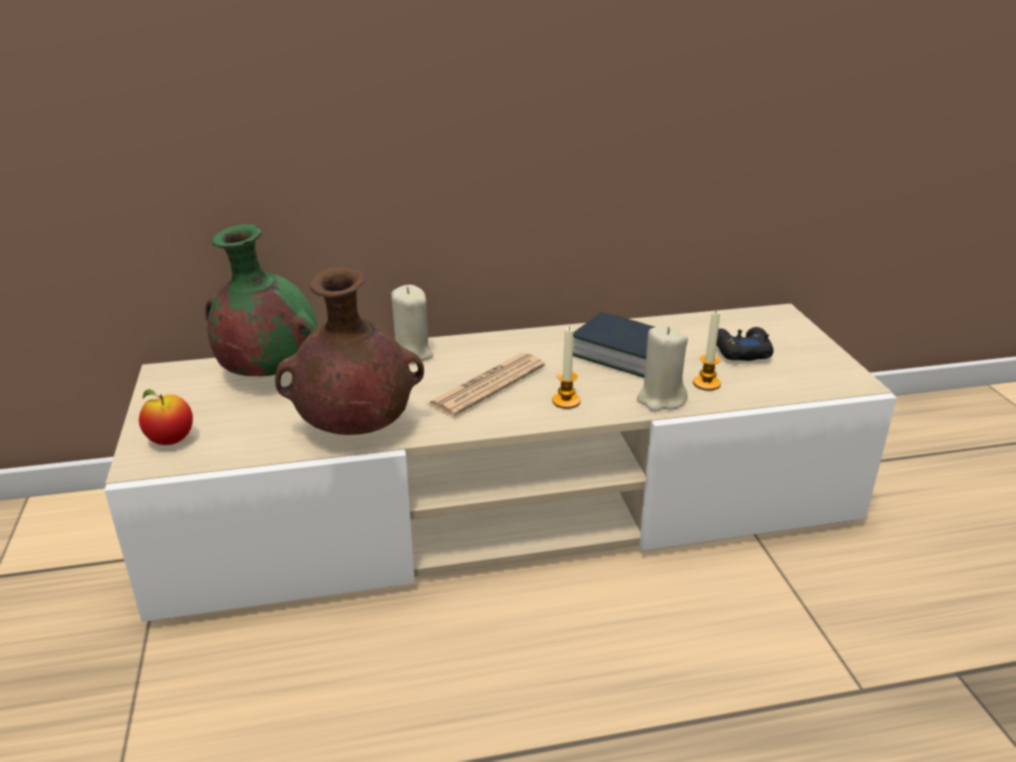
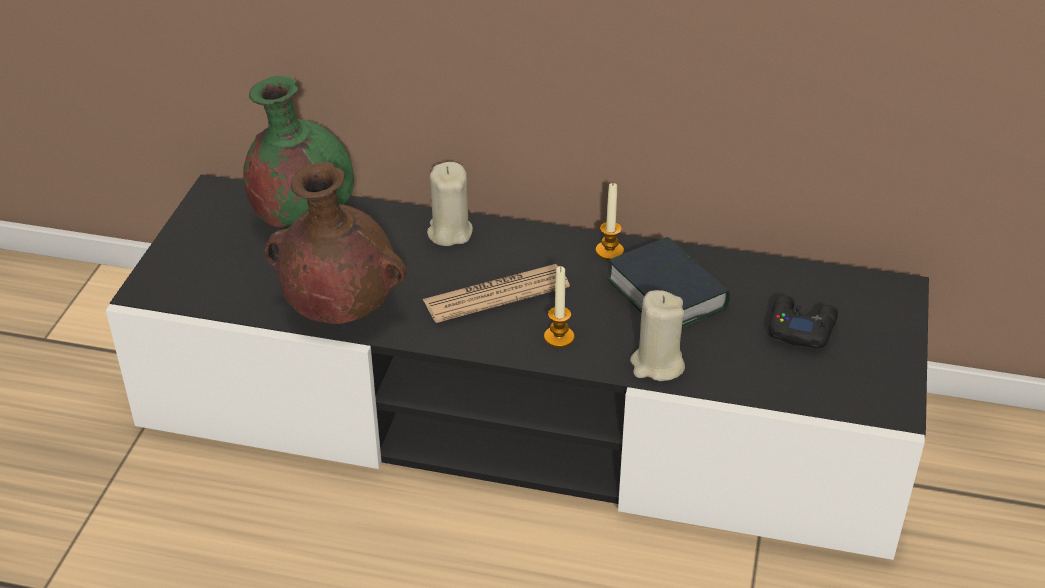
camera: 25 degrees right, 10 degrees up
beige tv stand [104,303,897,622] -> black tv stand [106,174,929,560]
apple [139,390,193,445] -> none
candle [693,312,721,391] -> candle moved to [596,183,624,260]

